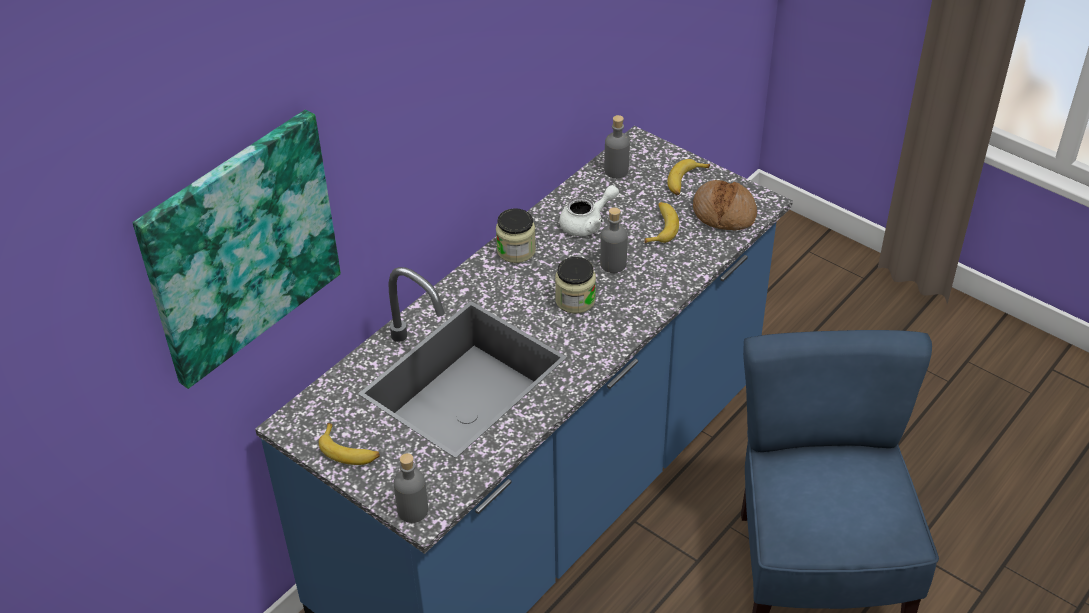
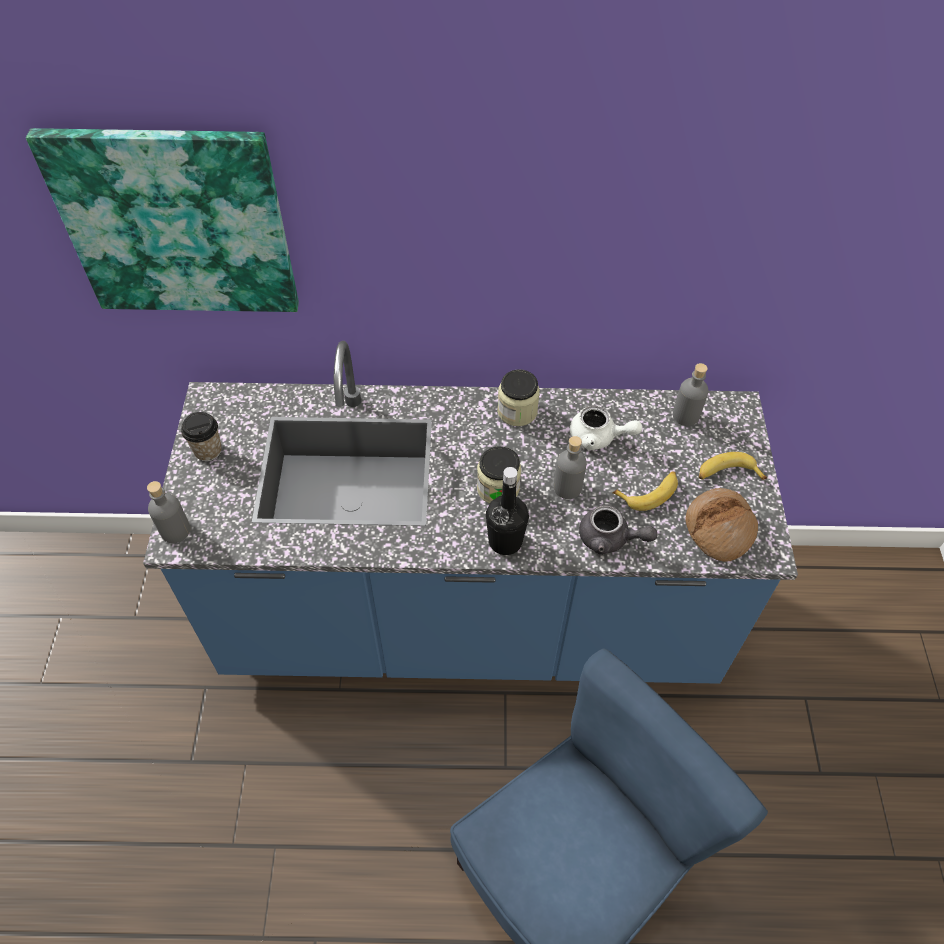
camera: 50 degrees right, 10 degrees up
banana [319,423,380,465] -> cup [181,412,222,461]
none -> black bottle [486,467,529,555]
none -> grey teapot [579,505,657,555]

